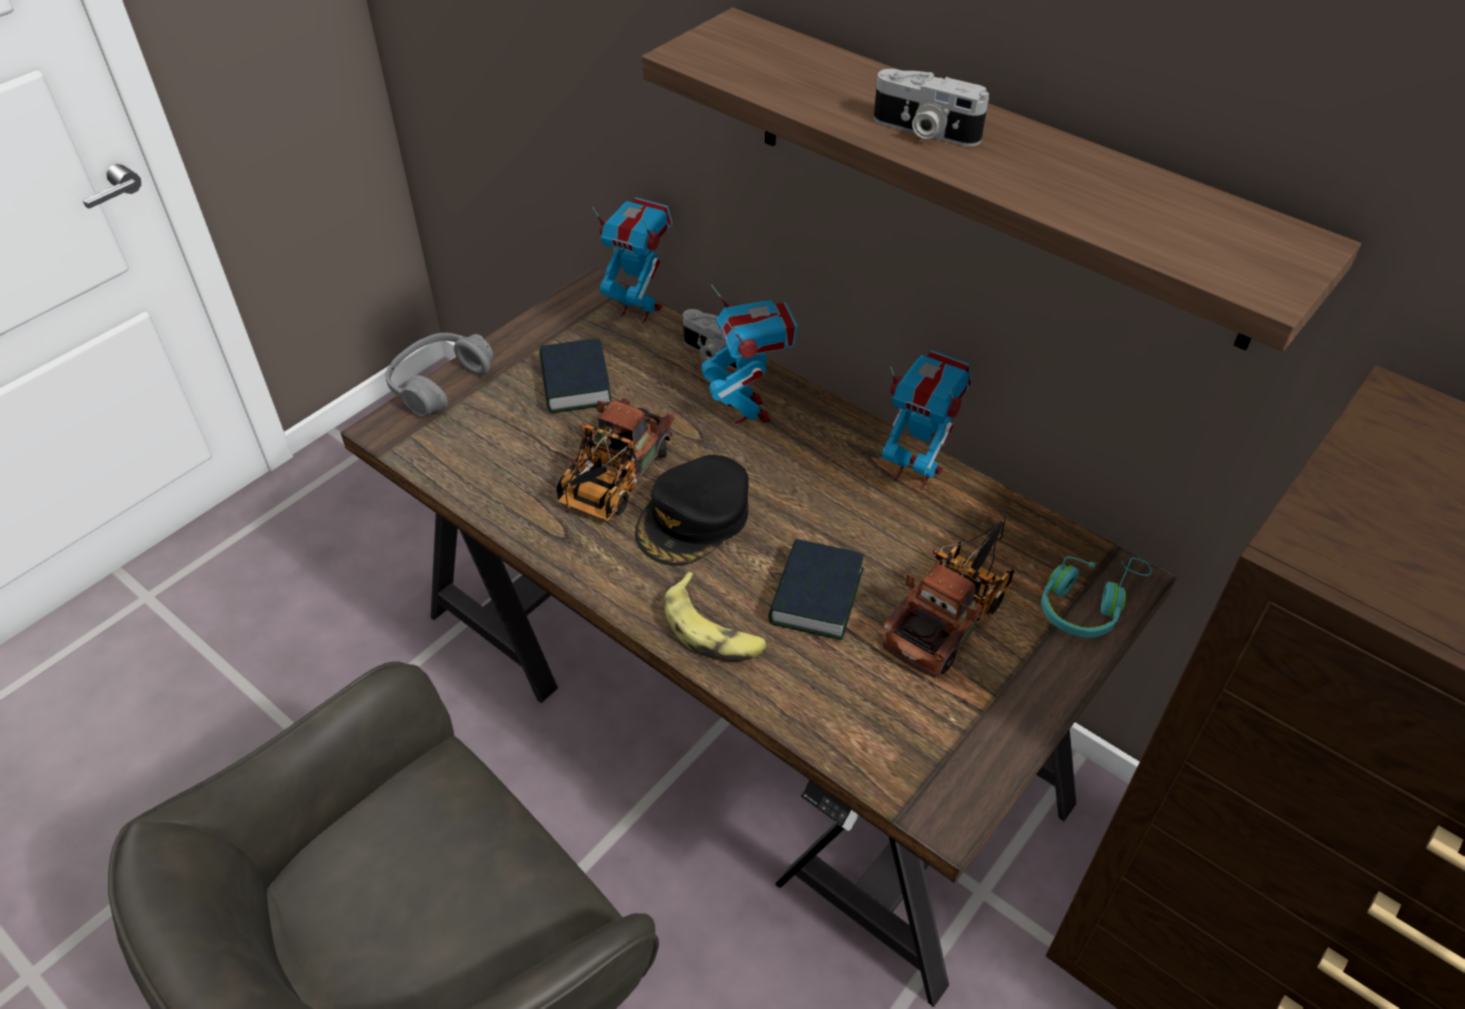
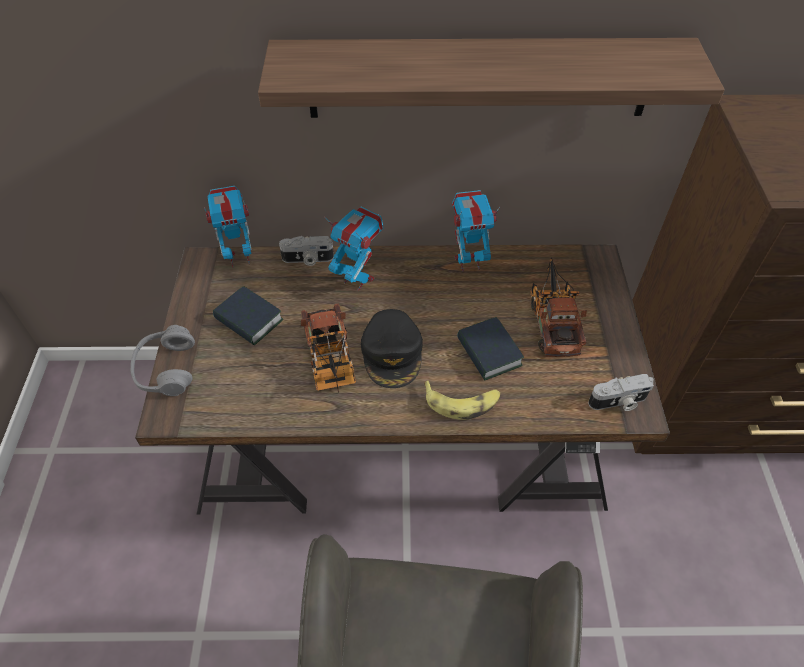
camera: 40 degrees left, 5 degrees up
camera [874,69,989,147] -> camera moved to [588,374,654,411]
turquoise headphones [1041,557,1152,638] -> none

